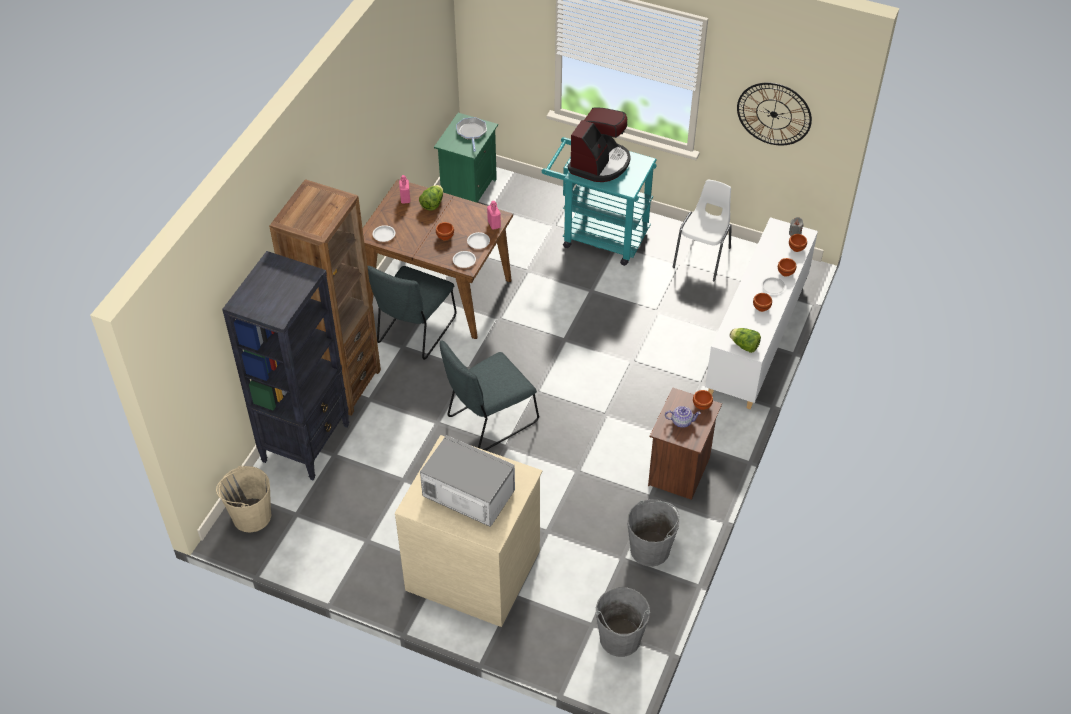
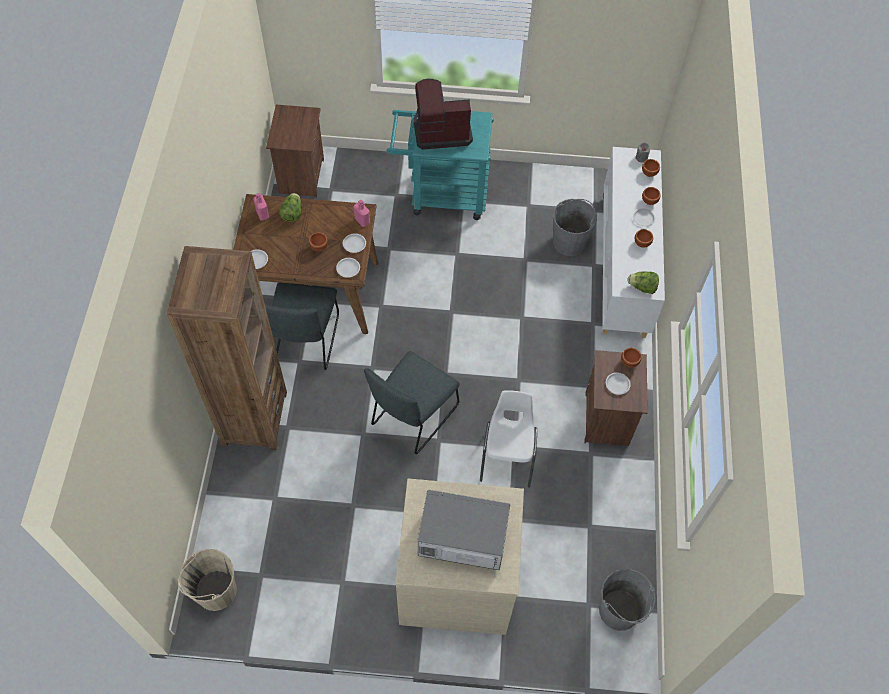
camera: 20 degrees left, 10 degrees up
black bookcase [222,251,349,481] -> none
green nightstand [434,113,498,203] -> brown nightstand [266,105,324,198]
frying pan [456,117,487,152] -> none
coffee machine [568,107,631,182] -> coffee machine turned 105 degrees counterclockwise [414,79,473,150]
grey bucket [627,499,679,567] -> grey bucket moved to [553,199,597,256]
teapot [665,406,701,428] -> white plate [606,373,631,395]
white chair [673,180,732,281] -> white chair moved to [480,390,537,488]
wall clock [737,82,812,146] -> none

